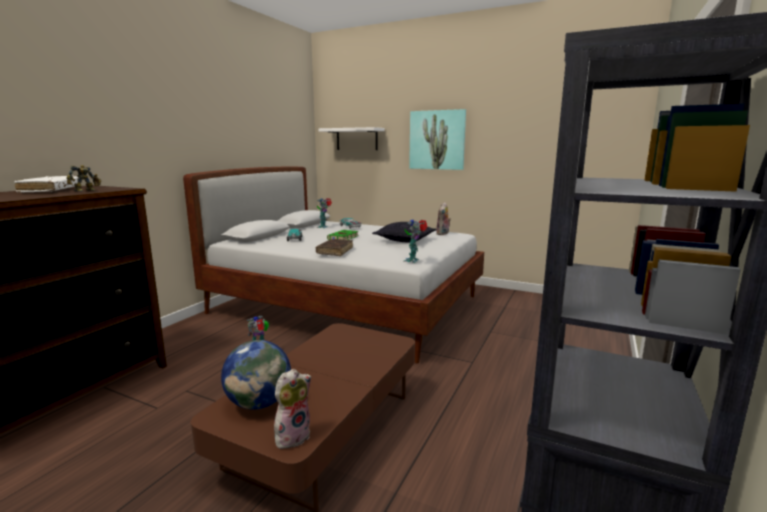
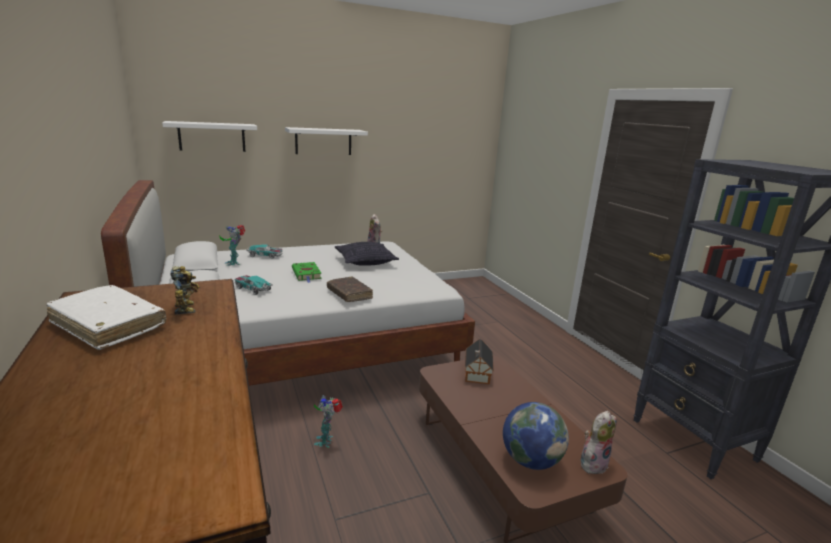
camera: 50 degrees left, 5 degrees up
plush toy [274,369,311,451] -> plush toy turned 60 degrees clockwise [581,411,617,474]
toy robot [404,219,427,263] -> none
picture [409,109,466,170] -> white shelf [285,127,368,155]
none -> toy house [465,339,494,384]

